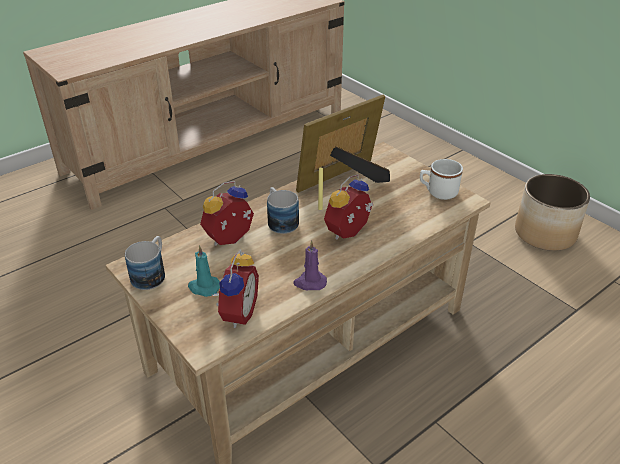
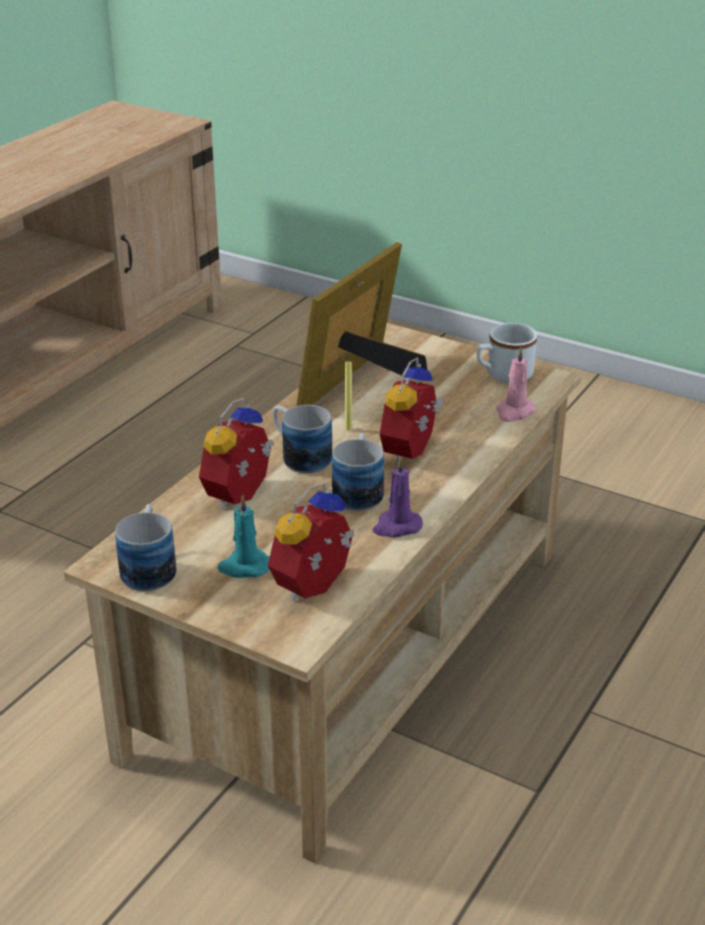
camera: 20 degrees left, 5 degrees down
alarm clock [212,249,259,328] -> alarm clock turned 135 degrees counterclockwise [268,482,354,601]
planter [515,174,590,251] -> none
none -> mug [332,433,384,511]
none -> pink candle [496,347,537,422]

